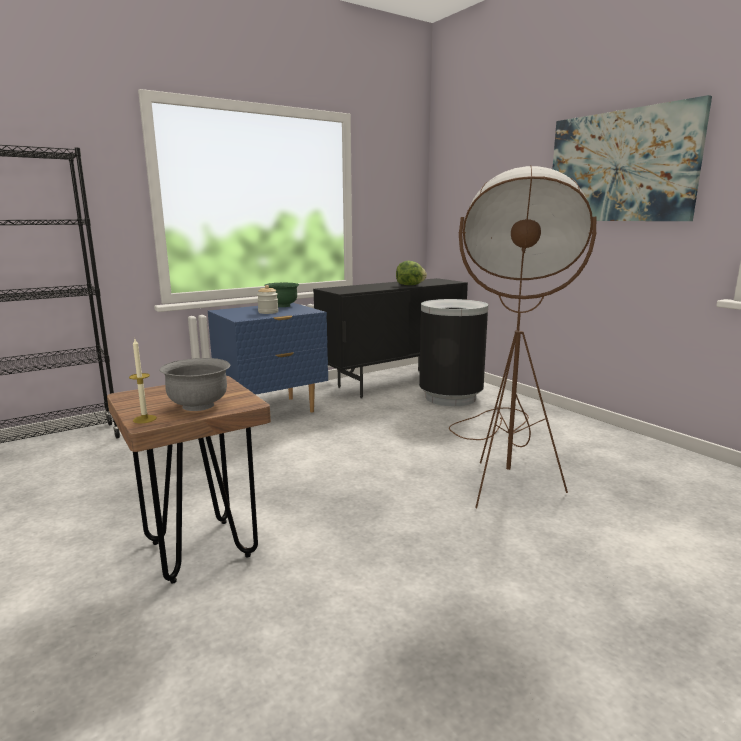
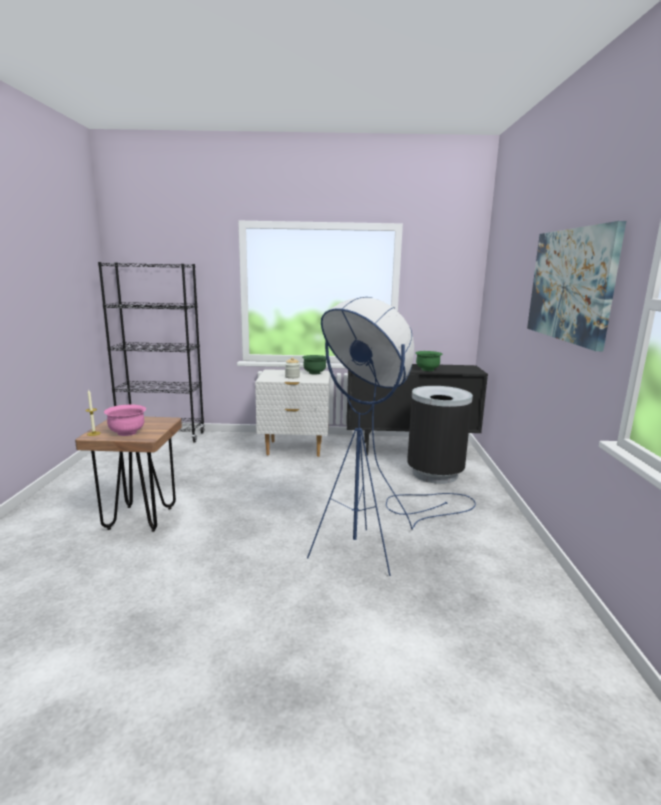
camera: 35 degrees right, 0 degrees up
grey bowl [159,358,230,411] -> pink bowl [104,405,146,436]
blue nightstand [208,303,328,413] -> white nightstand [255,369,330,457]
lettuce [396,261,427,285] -> green bowl [415,351,443,371]
brown floor lamp [449,165,597,508] -> blue floor lamp [307,297,476,576]

